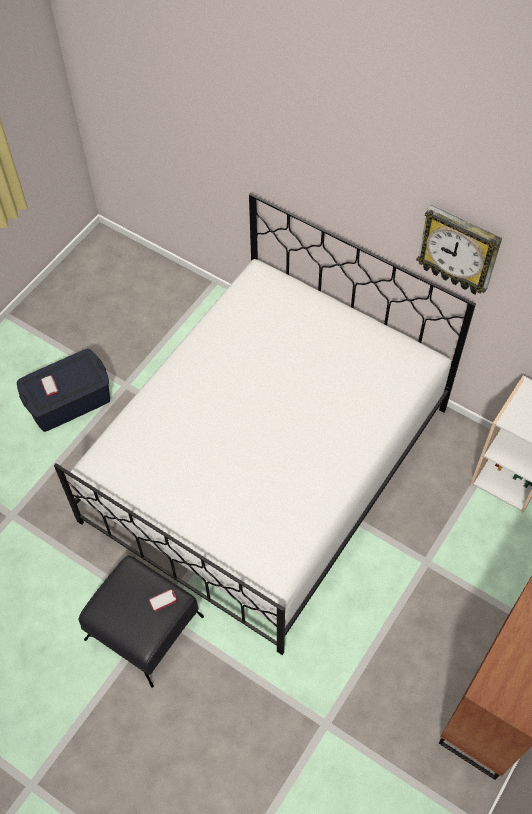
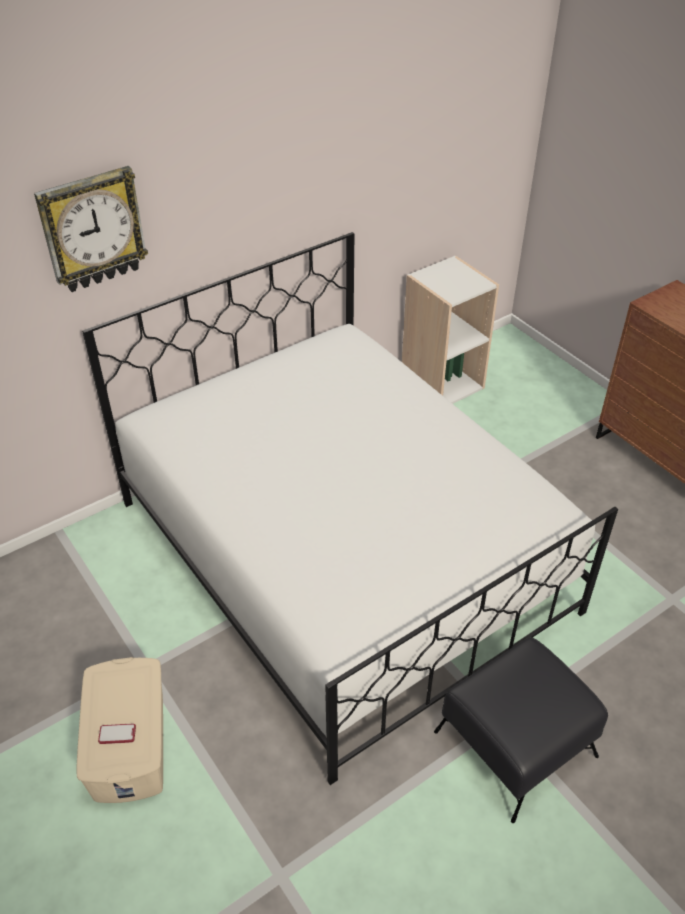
camera: 70 degrees left, 15 degrees down
blue storage box [17,349,110,432] -> beige storage box [76,657,163,803]
phone [149,589,177,612] -> none
wall clock [416,205,502,295] -> wall clock moved to [34,166,148,292]

